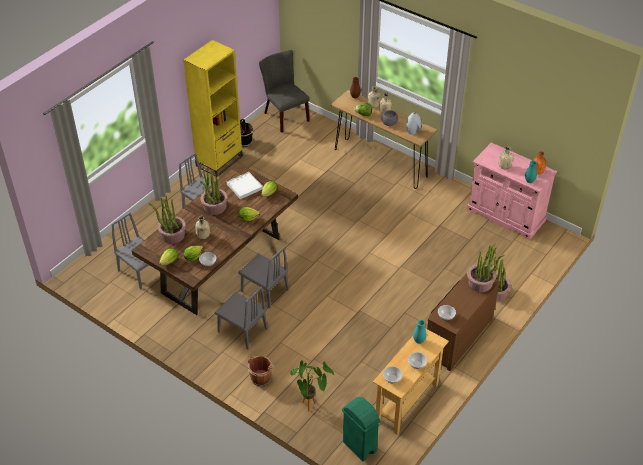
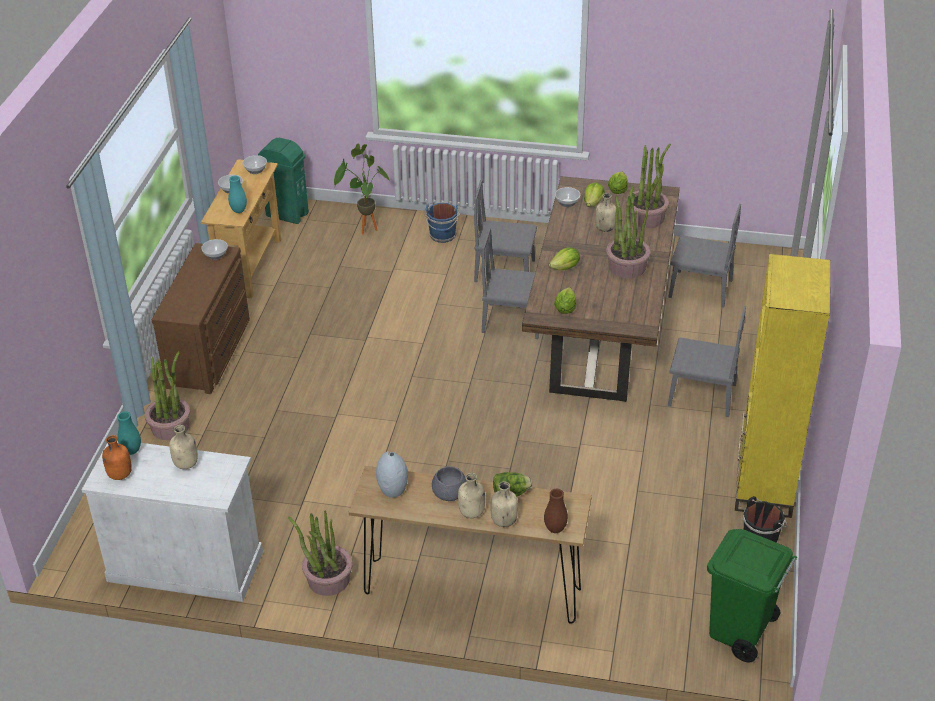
camera: 155 degrees right, 5 degrees down
white tray [227,172,263,199] -> none
brown bucket [248,356,274,386] -> blue bucket [425,203,460,243]
grey chair [259,50,310,133] -> green trash can [707,529,797,662]
pink cabinet [467,142,557,240] -> white cabinet [82,441,263,602]
potted plant [467,243,504,292] -> potted plant moved to [288,510,353,596]

